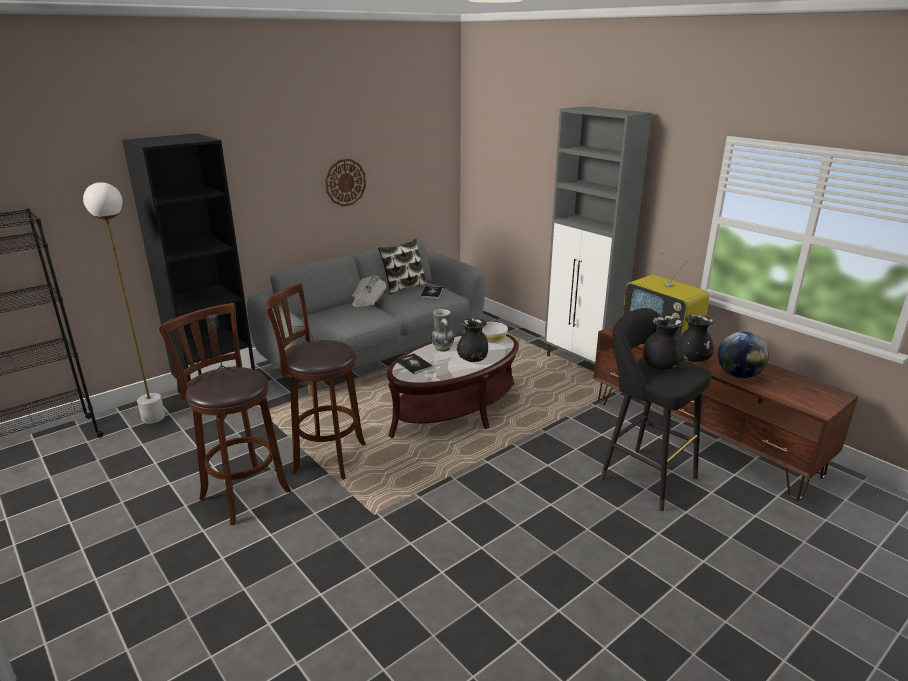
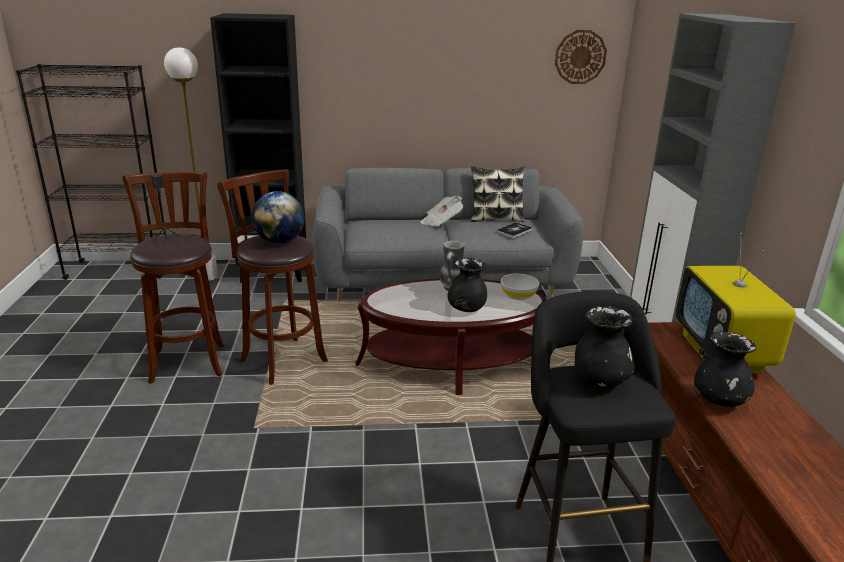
camera: 35 degrees right, 0 degrees up
wall clock [325,159,366,207] -> wall clock moved to [555,30,607,84]
book [395,353,433,374] -> none
globe [718,331,769,378] -> globe moved to [252,191,304,244]

